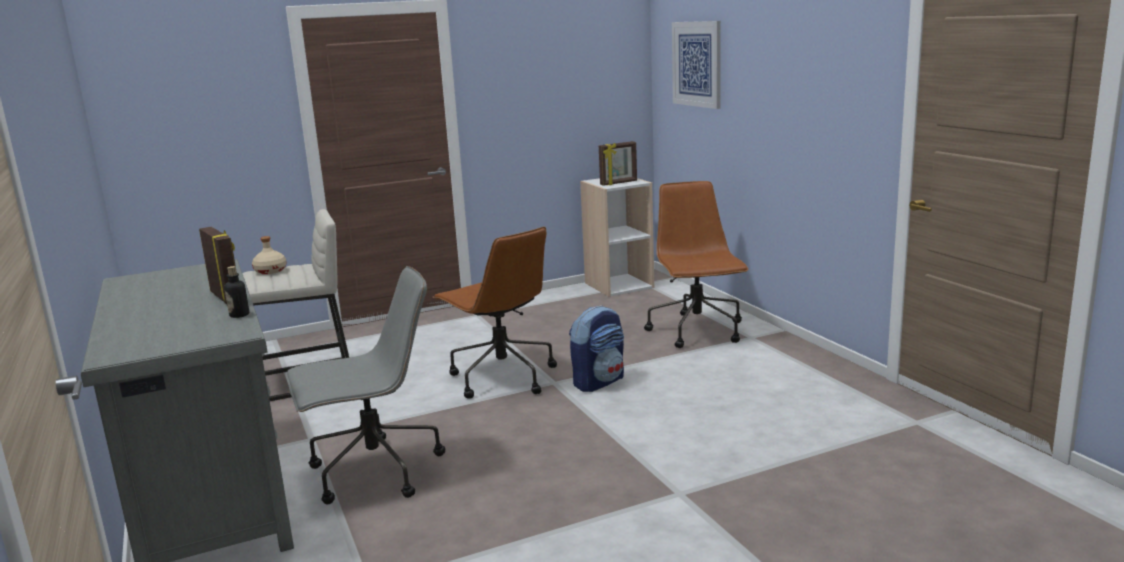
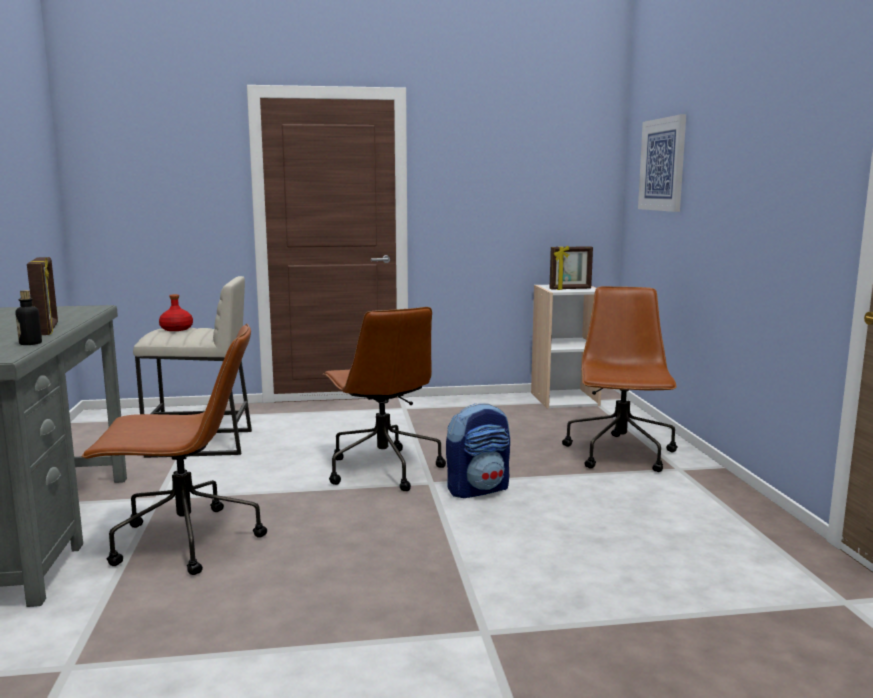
camera: 15 degrees right, 5 degrees down
beige bottle [252,236,287,274] -> red bottle [159,294,193,331]
grey office chair [285,266,445,505] -> brown office chair [81,323,267,575]

